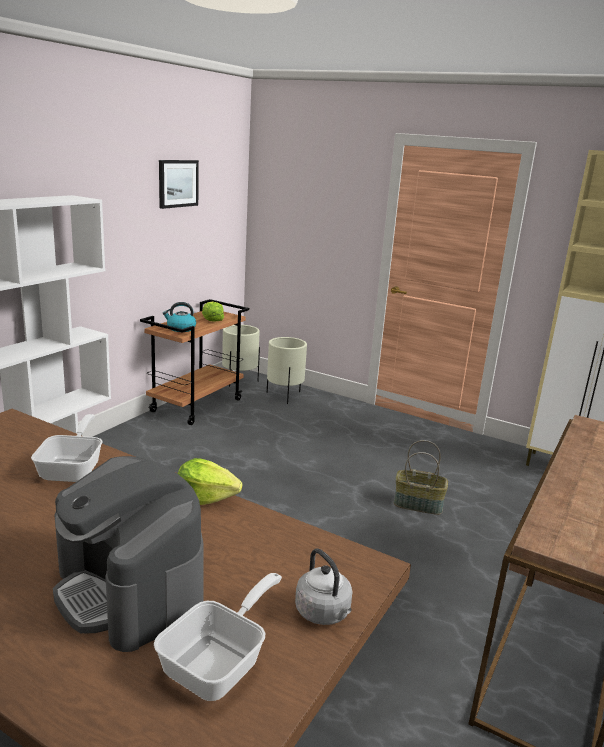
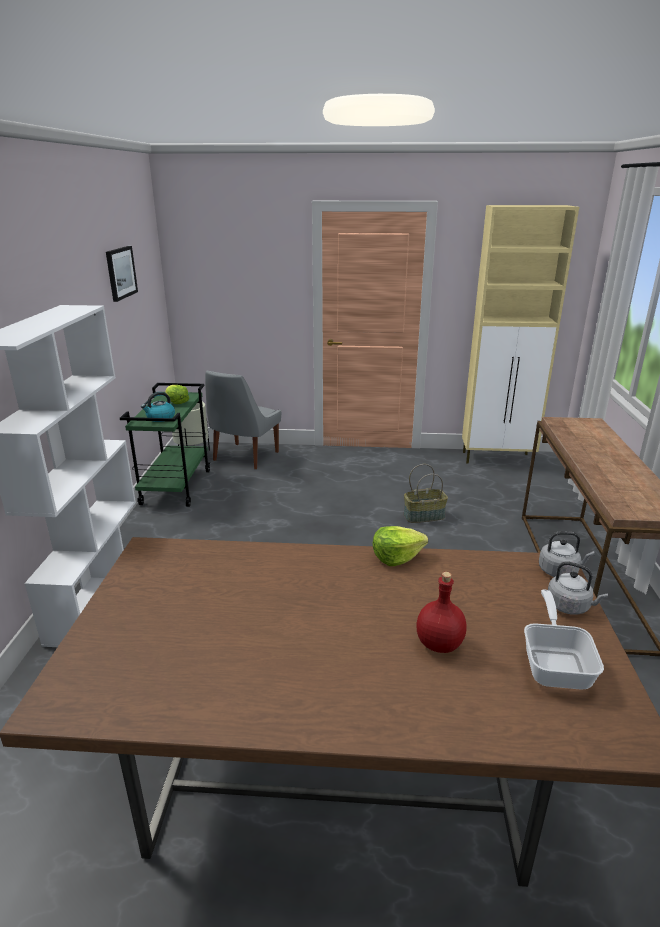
camera: 25 degrees left, 5 degrees up
frying pan [31,414,103,482] -> none
coffee machine [53,456,204,652] -> red bottle [416,572,467,653]
brown cart [140,299,249,425] -> green cart [120,383,210,507]
beige planter [267,337,307,404] -> grey chair [205,371,281,469]
none -> grey kettle [539,531,595,577]

